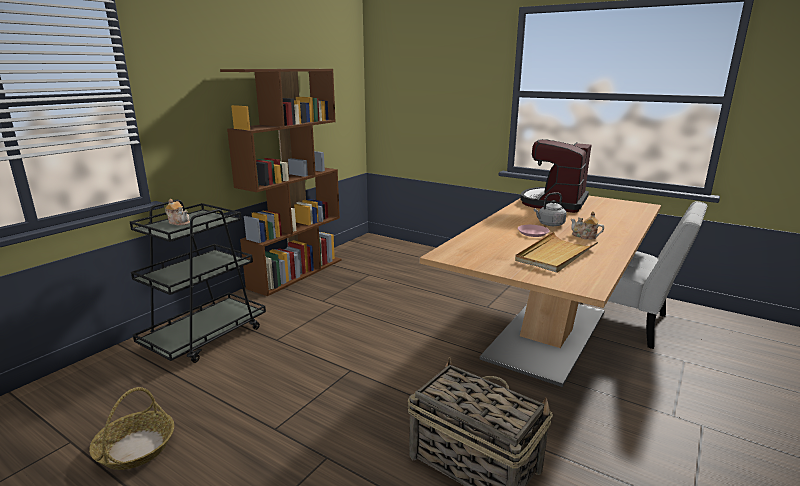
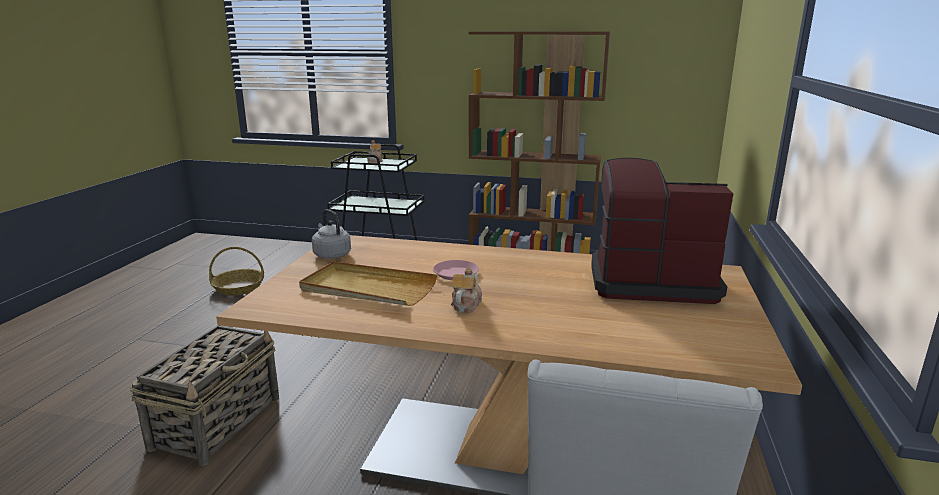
camera: 70 degrees right, 0 degrees up
grey kettle [534,192,567,226] -> grey kettle moved to [312,209,351,259]

